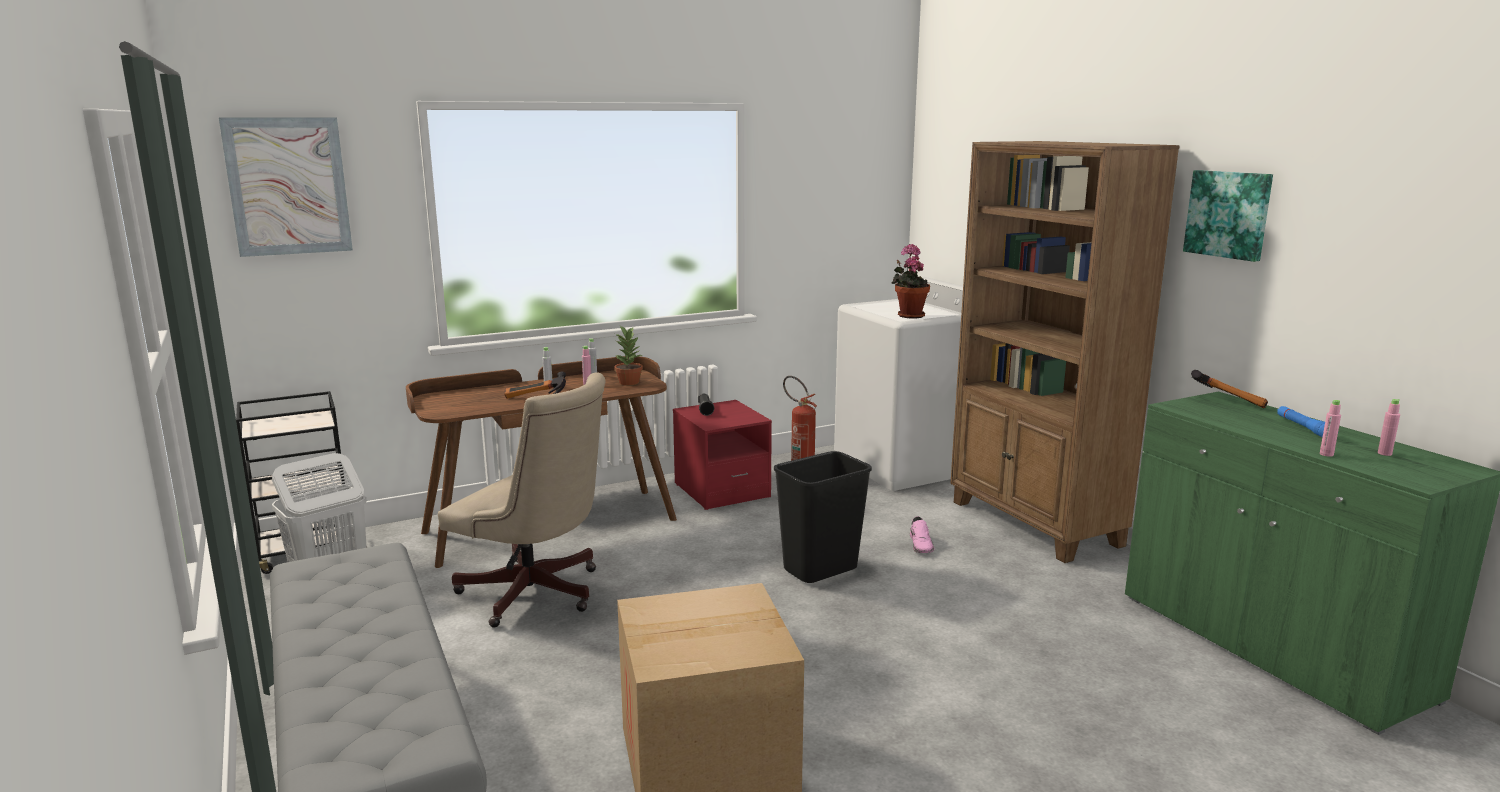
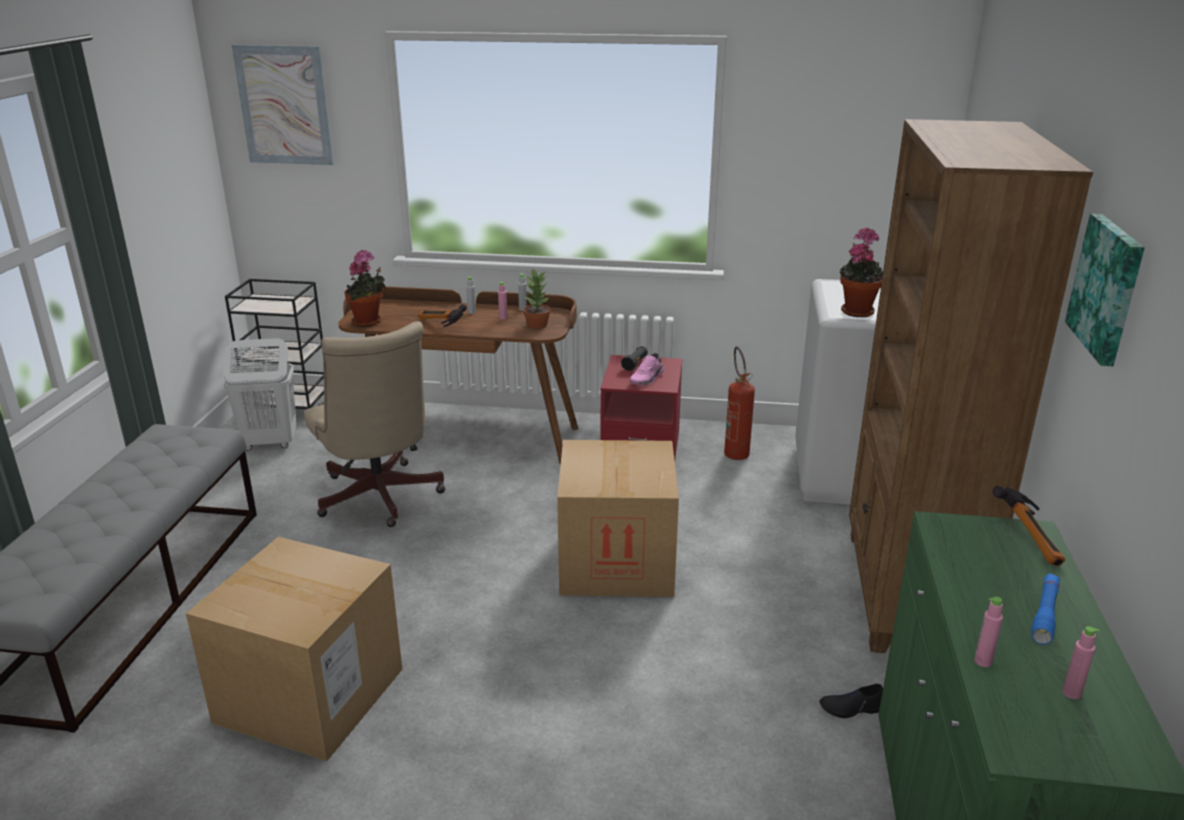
camera: 35 degrees right, 10 degrees up
black trash can [774,451,872,583] -> cardboard box [557,440,679,597]
pink shoe [910,516,934,553] -> pink shoe moved to [630,353,664,385]
none -> potted plant [344,250,386,327]
none -> black shoe [819,684,883,718]

